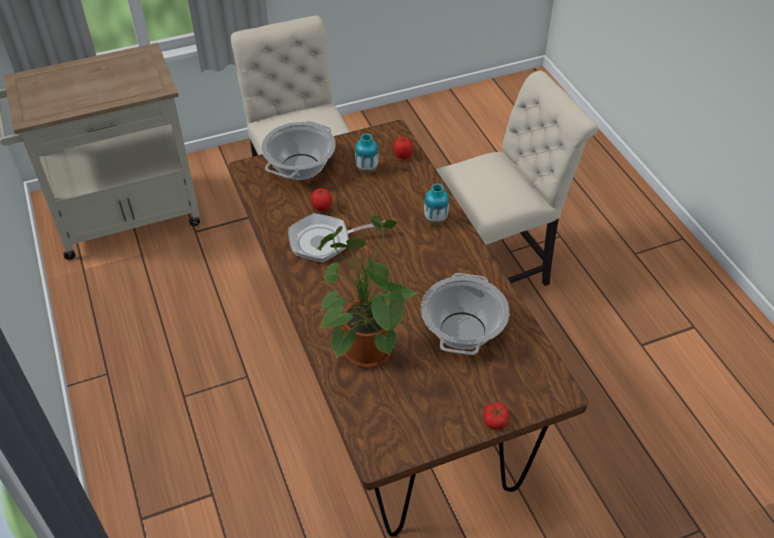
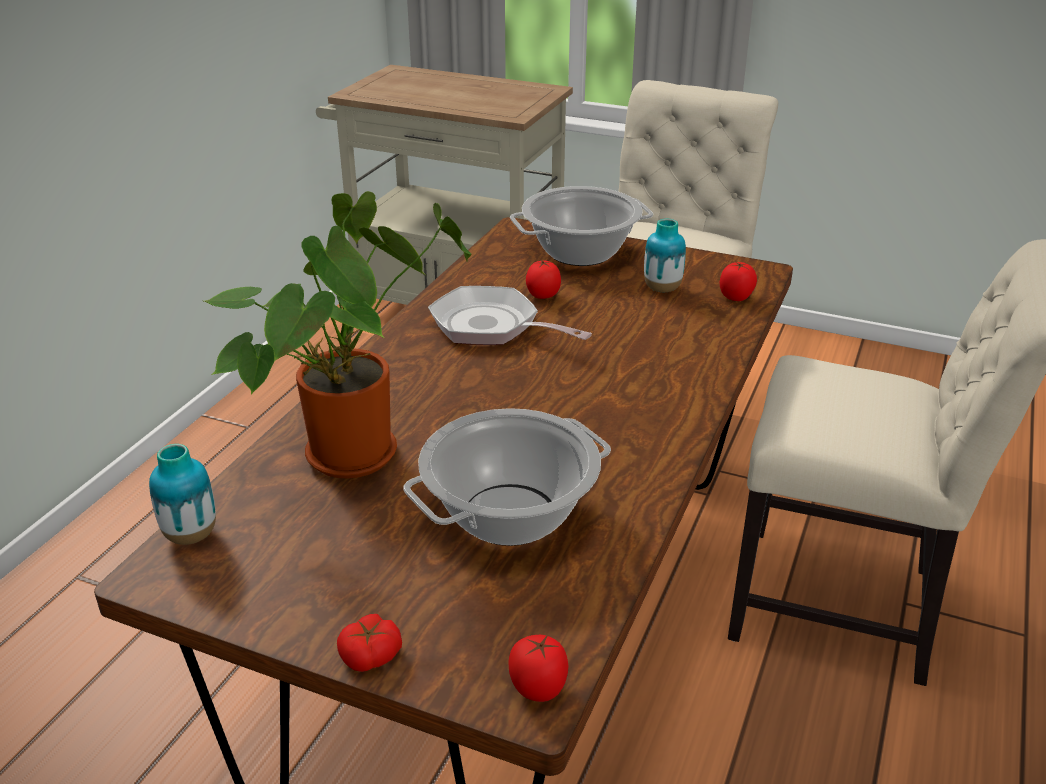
camera: 45 degrees right, 15 degrees down
vase [424,184,449,225] -> vase moved to [149,444,216,545]
none -> tomato [508,635,568,702]

